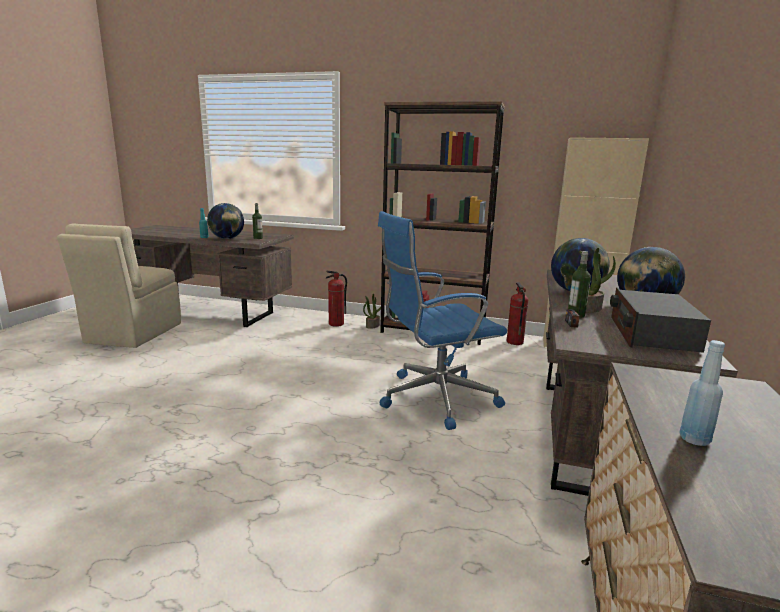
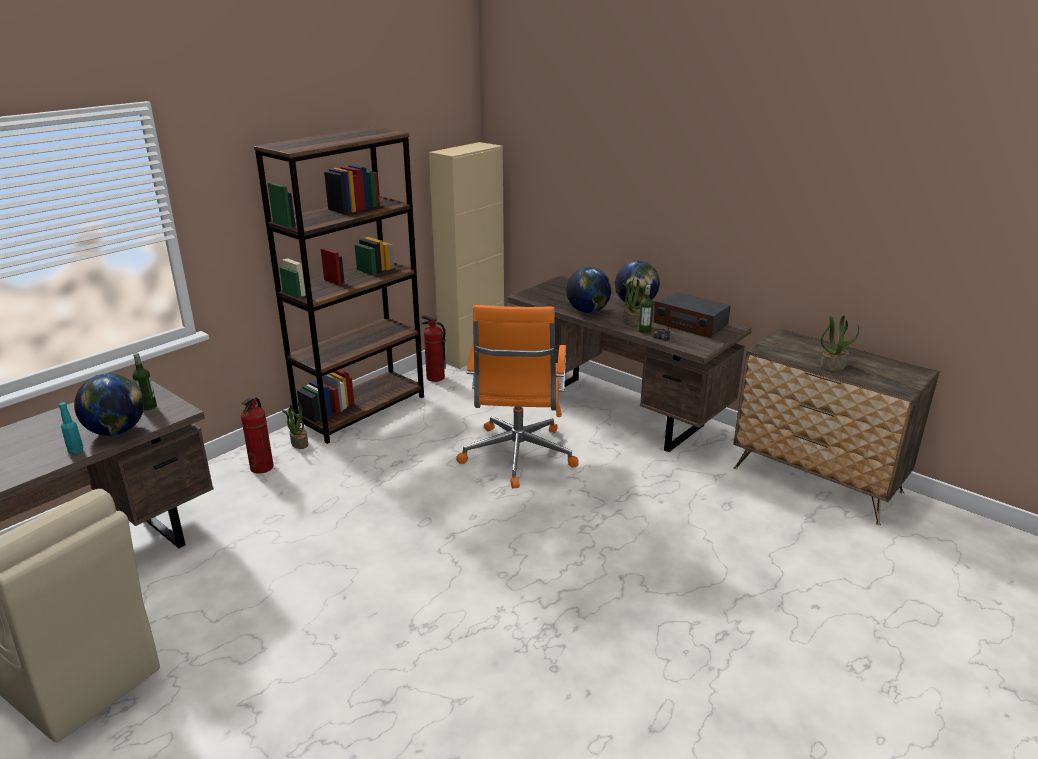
camera: 65 degrees left, 10 degrees up
blue office chair [378,211,507,430] -> orange office chair [456,305,579,489]
blue bottle [679,340,725,446] -> potted plant [820,315,859,371]

